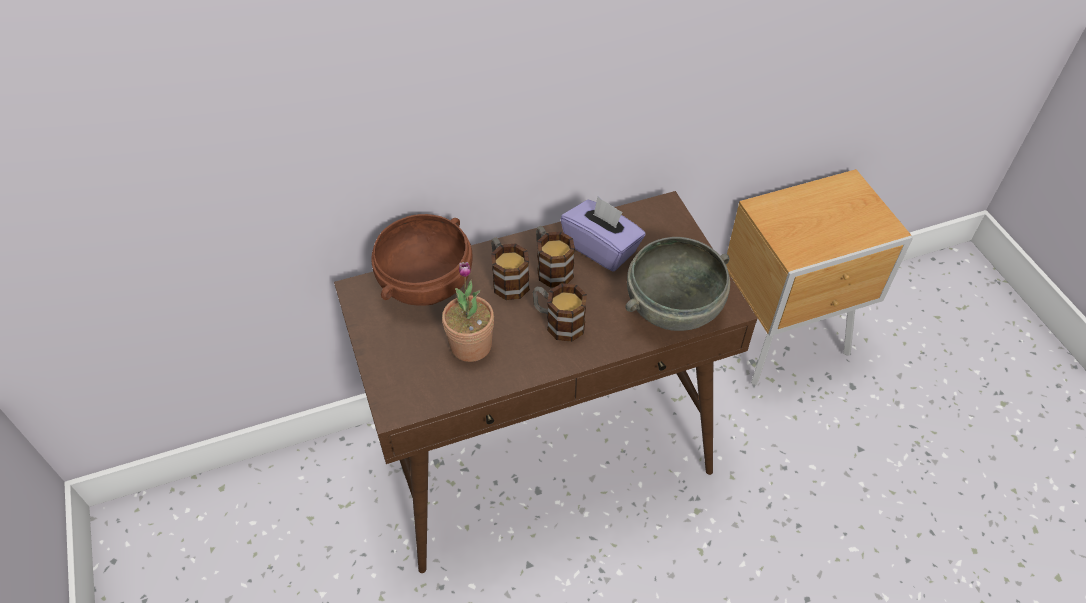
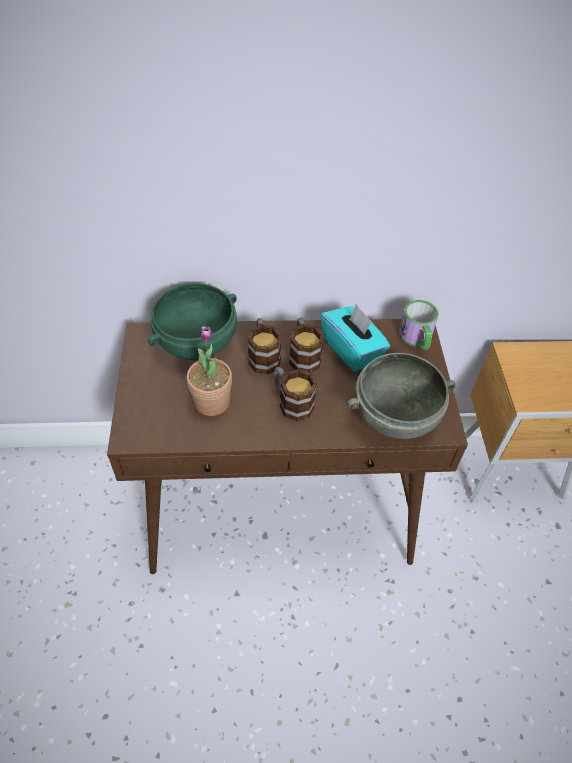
camera: 15 degrees right, 0 degrees up
brown bowl [372,214,472,306] -> green bowl [148,283,237,361]
purple tissue box [560,196,645,272] -> turquoise tissue box [321,304,390,372]
none -> mug [399,300,439,350]

